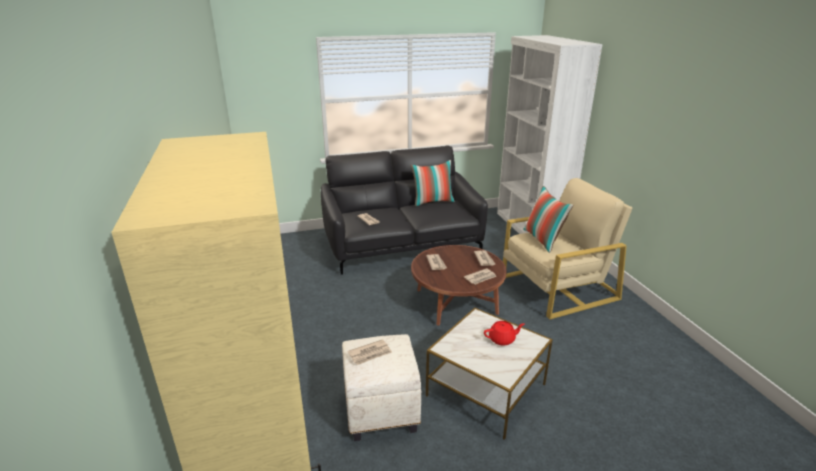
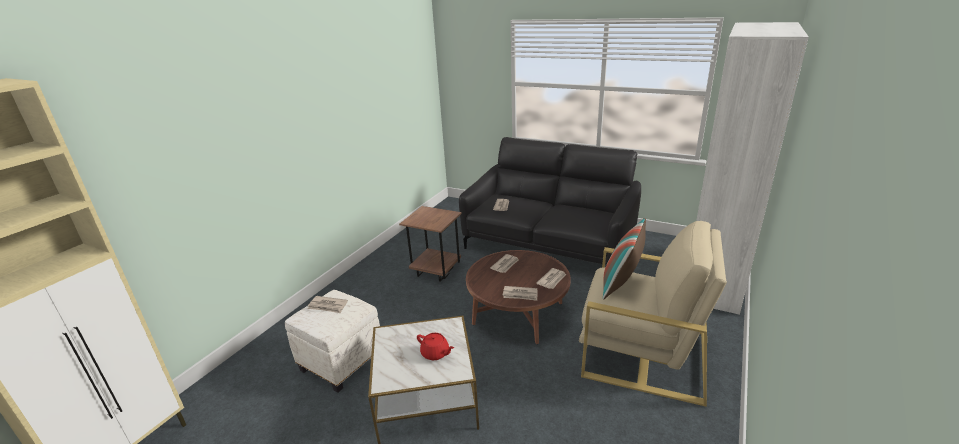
camera: 45 degrees right, 0 degrees up
pillow [411,160,455,207] -> none
none -> brown side table [399,206,462,282]

